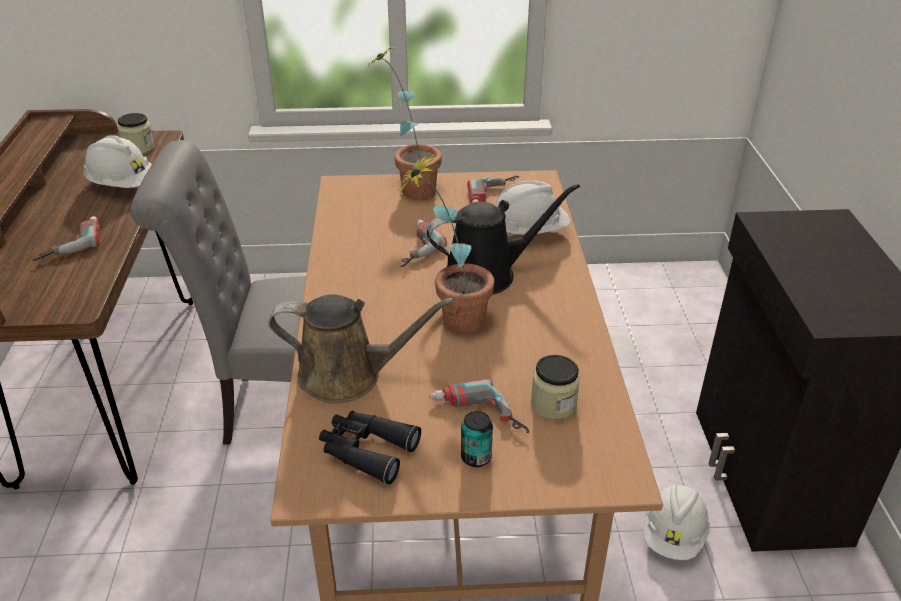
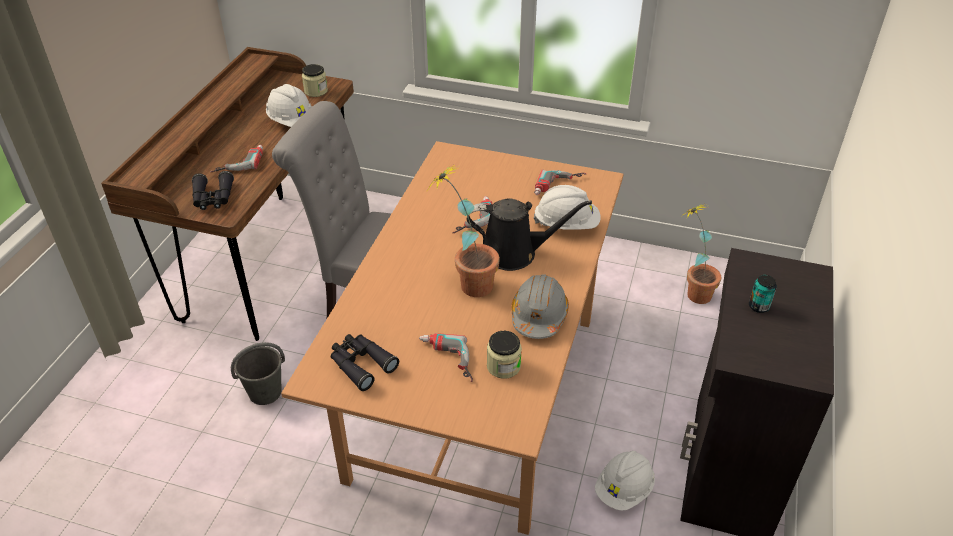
camera: 20 degrees right, 5 degrees up
brown watering can [269,294,454,404] -> none
potted plant [366,47,442,199] -> potted plant moved to [681,204,722,304]
can [461,411,493,467] -> can moved to [749,275,777,313]
none -> black binoculars [192,171,234,210]
none -> grey bucket [231,342,285,405]
none -> grey hard hat [511,274,569,339]

